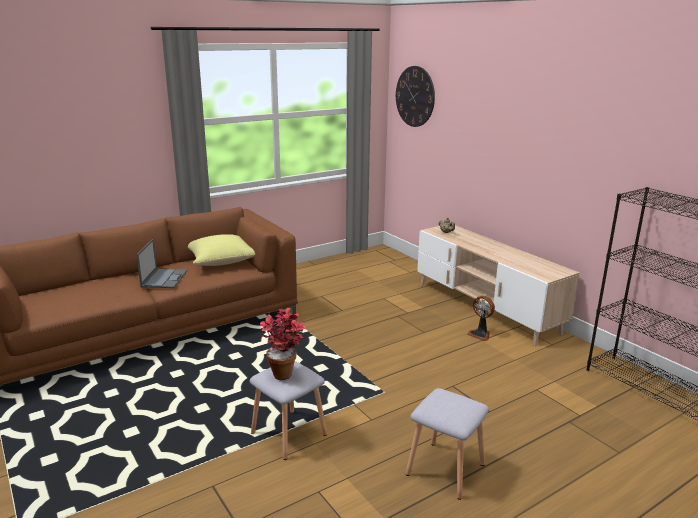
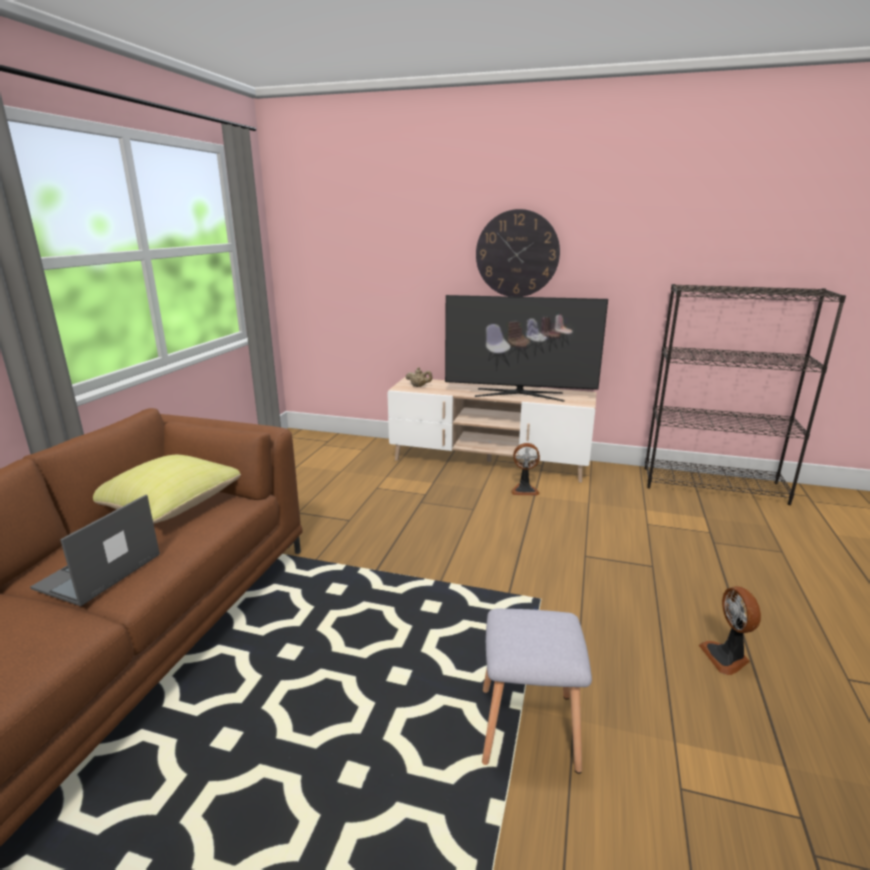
camera: 40 degrees left, 0 degrees up
laptop [136,239,187,288] -> laptop turned 120 degrees counterclockwise [30,495,160,606]
potted plant [260,308,306,380] -> none
wall clock [396,66,435,127] -> wall clock moved to [476,209,560,297]
grey stool [406,388,489,500] -> fan [699,586,761,675]
none -> television [445,295,608,402]

